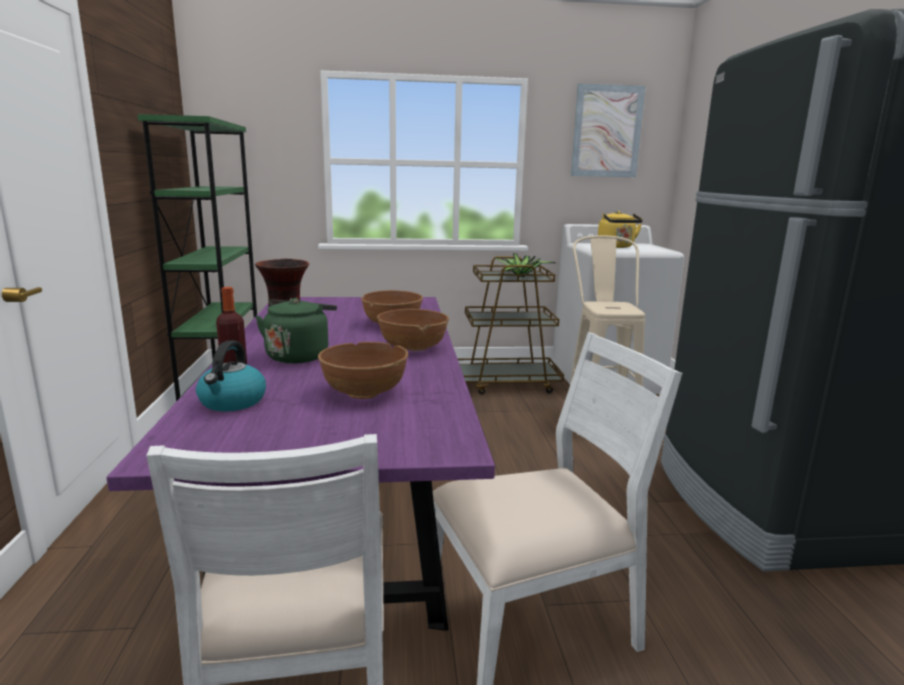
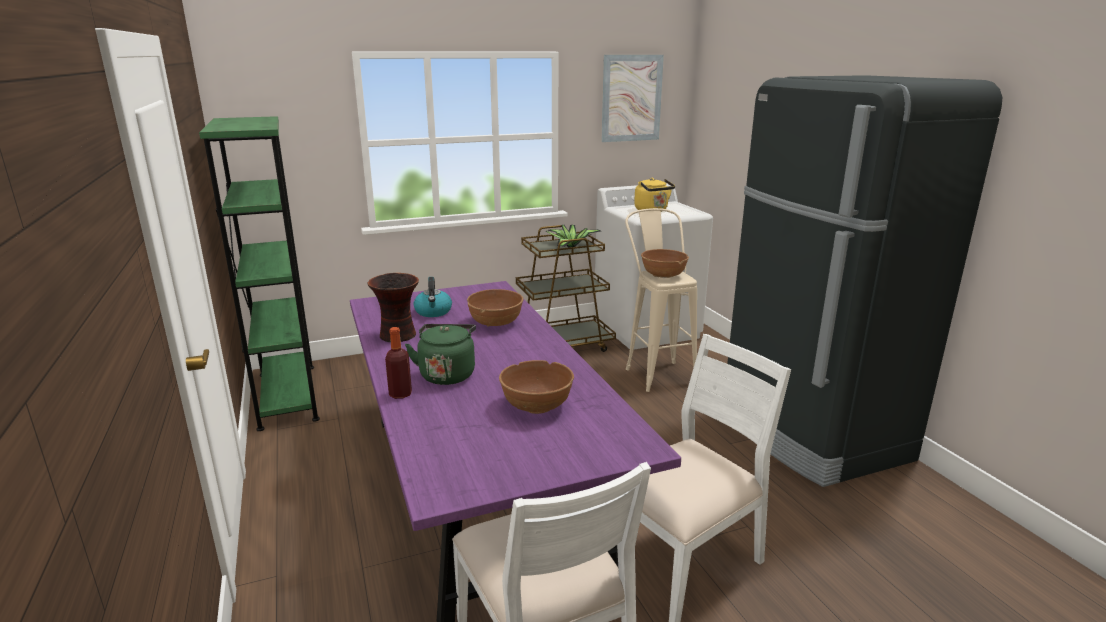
camera: 15 degrees left, 5 degrees up
kettle [196,340,266,411] -> kettle moved to [414,277,452,317]
brown bowl [377,309,449,351] -> brown bowl moved to [641,249,689,278]

